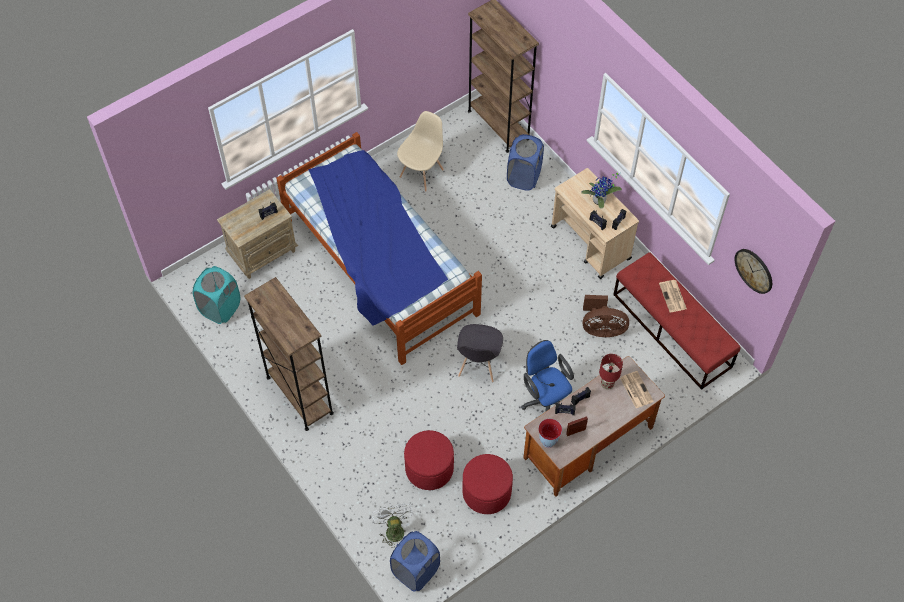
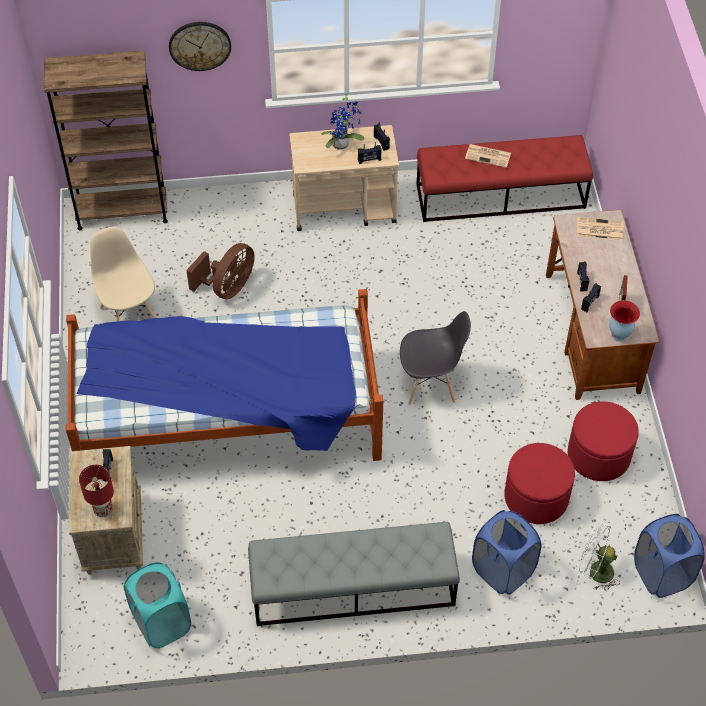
camera: 60 degrees left, 5 degrees down
brown bookcase [244,277,334,431] -> grey bench [248,522,460,626]
grey chair [457,324,503,382] -> grey chair turned 45 degrees counterclockwise [400,311,471,405]
blue laundry basket [507,134,544,191] -> blue laundry basket moved to [472,510,541,595]
blue office chair [521,340,574,412] -> none
brown fan [583,295,629,337] -> brown fan moved to [186,243,255,299]
red table lamp [599,354,623,390] -> red table lamp moved to [79,465,114,517]
wall clock [735,249,772,294] -> wall clock moved to [169,22,231,71]

